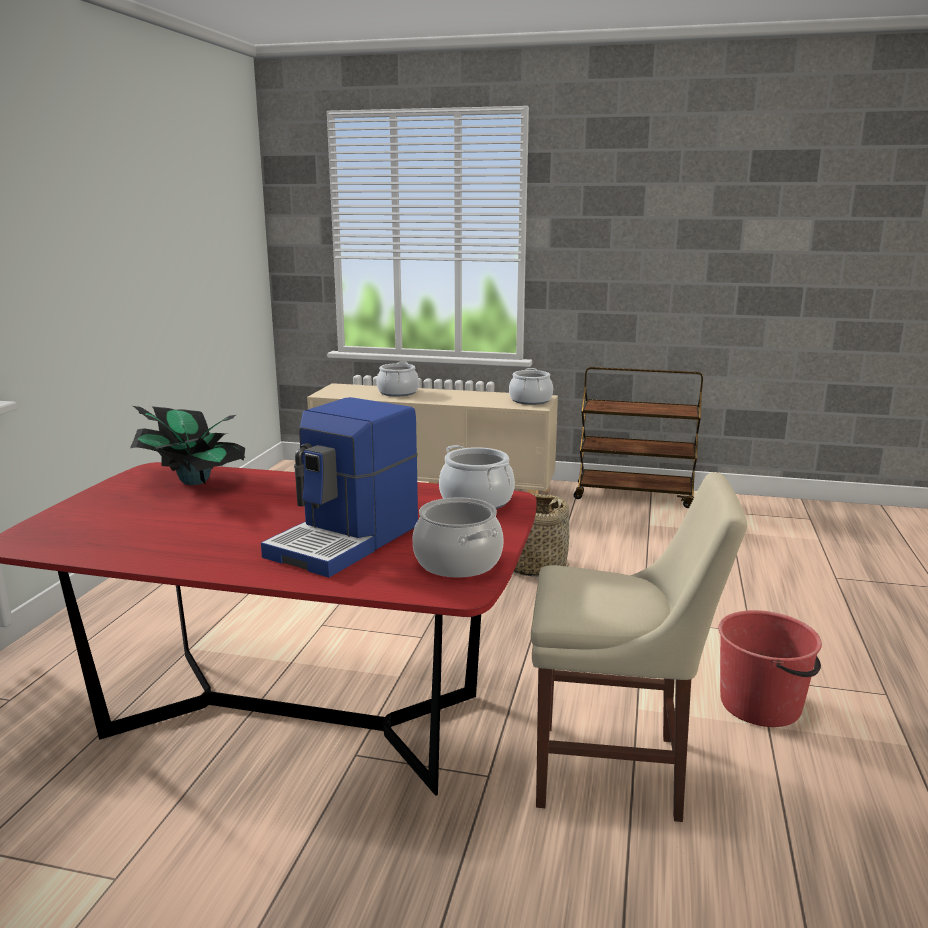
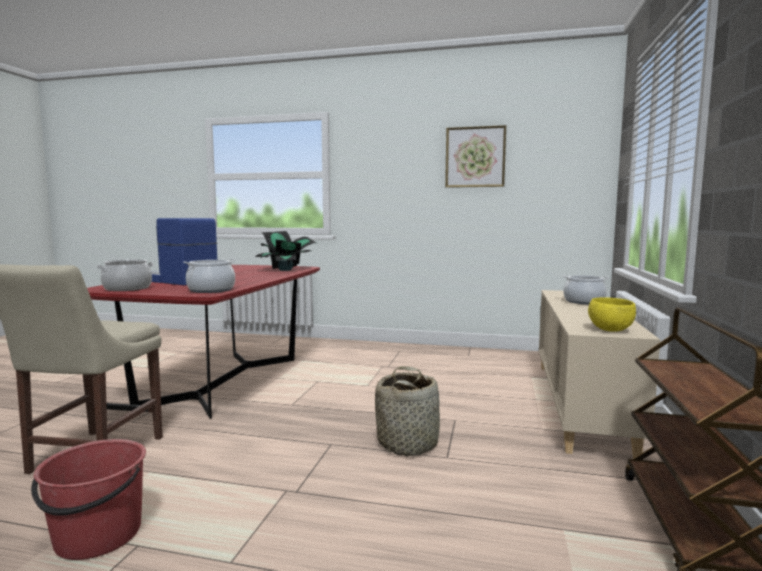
camera: 90 degrees right, 10 degrees down
cooking pot [509,368,553,405] -> yellow bowl [588,297,636,332]
none -> picture [445,125,506,188]

